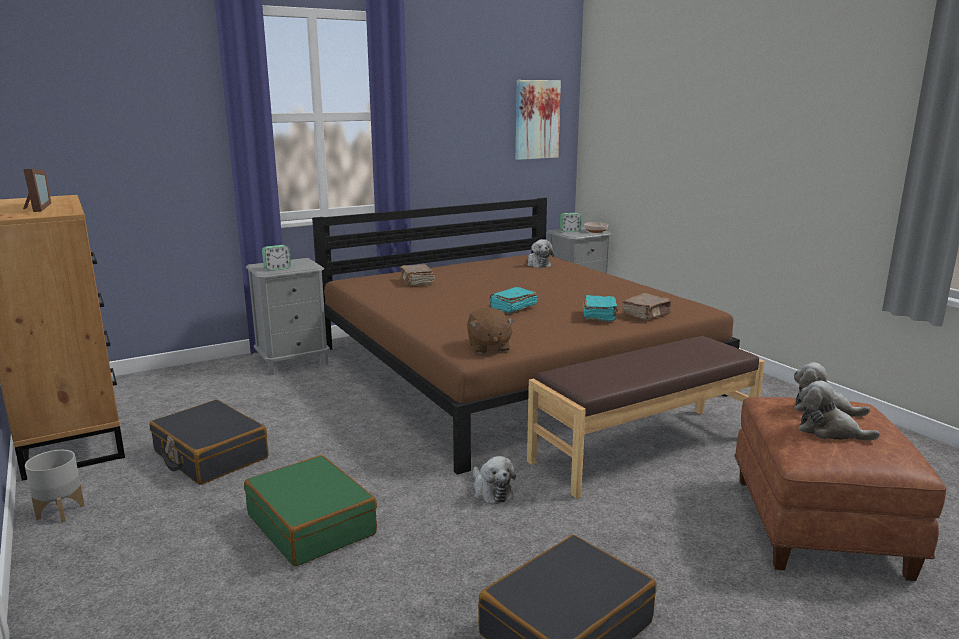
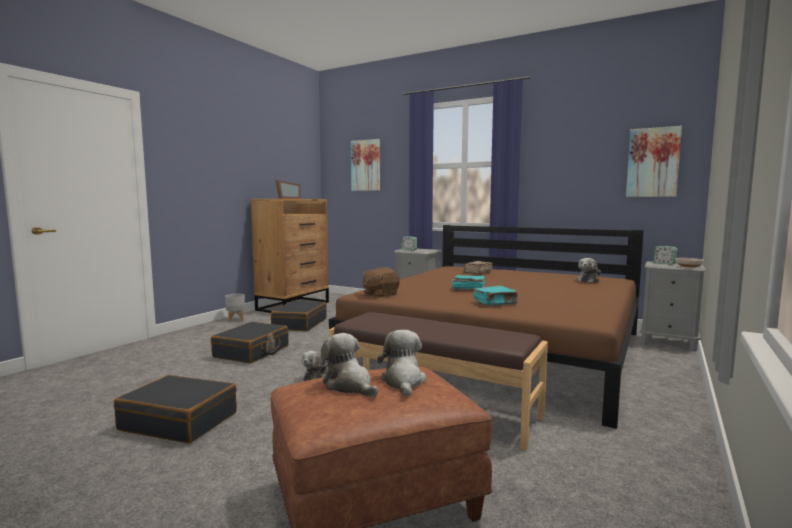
camera: 60 degrees right, 10 degrees down
green suitcase [244,455,377,567] -> black suitcase [211,322,289,364]
brown book [623,293,671,320] -> none
plush toy [799,380,880,441] -> plush toy turned 45 degrees counterclockwise [320,333,378,397]
none -> picture [351,139,380,191]

